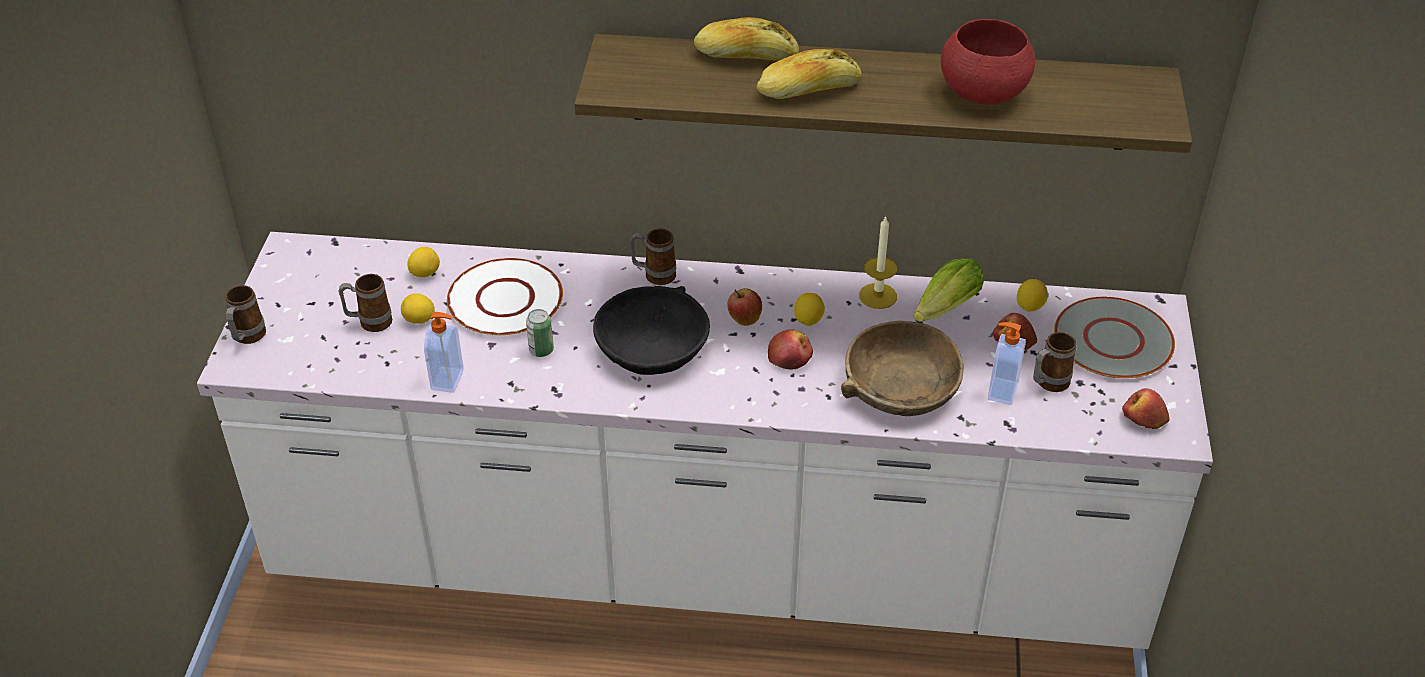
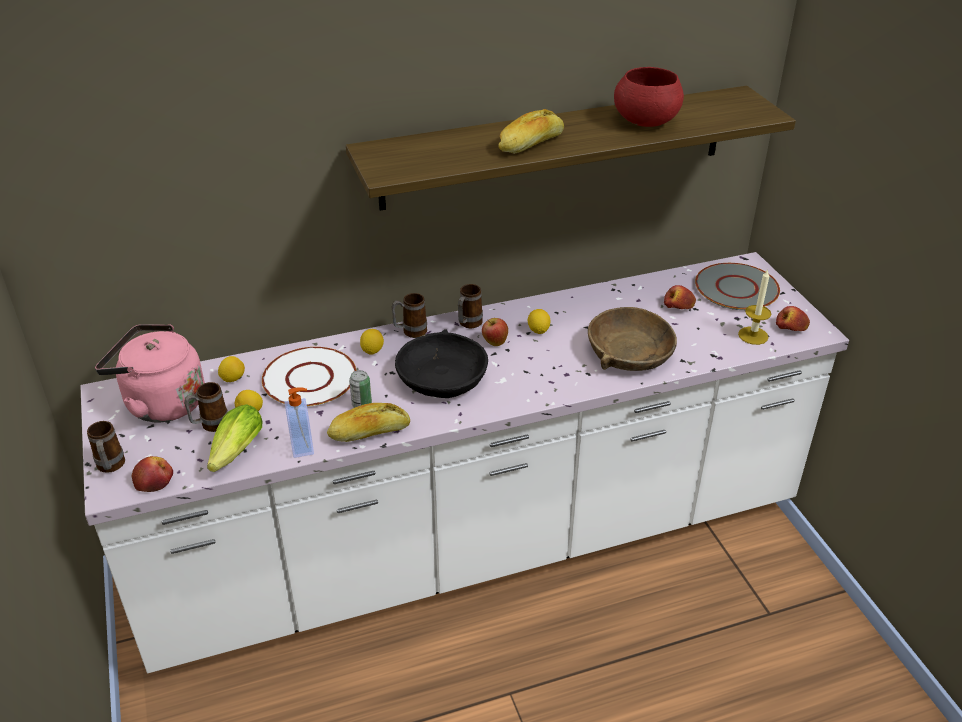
camera: 25 degrees left, 5 degrees down
bread [694,17,799,61] -> bread moved to [327,403,410,442]
apple [768,330,813,370] -> apple moved to [132,456,173,492]
candle [859,215,897,309] -> candle moved to [738,269,771,345]
lettuce [913,258,984,322] -> lettuce moved to [207,404,262,472]
soap dispenser [988,322,1026,405] -> none
lemon [1017,279,1048,312] -> lemon moved to [360,329,384,355]
mug [1033,332,1076,392] -> mug moved to [458,284,483,328]
none -> pink kettle [95,324,205,422]

